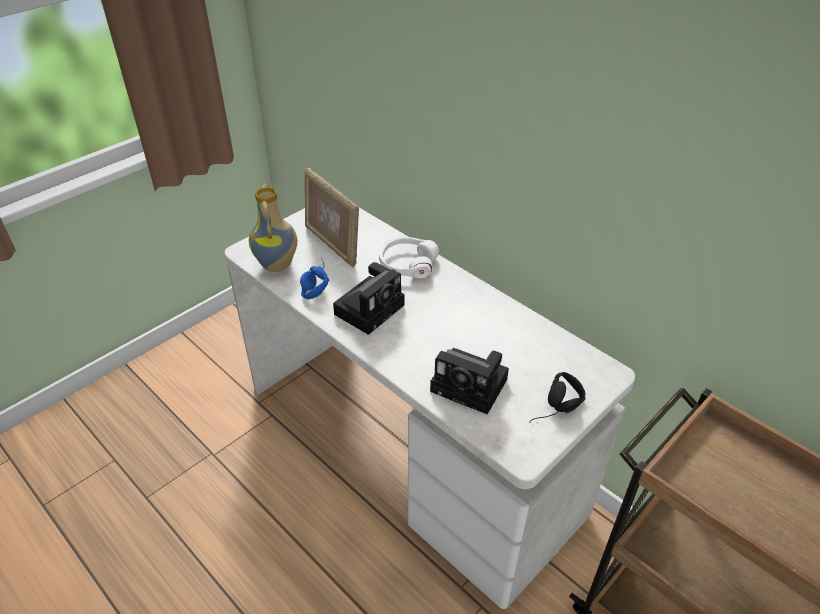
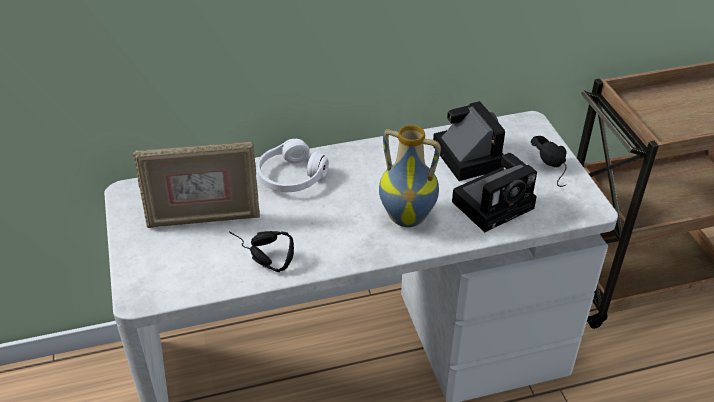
camera: 60 degrees left, 0 degrees up
vase [249,184,297,272] -> vase moved to [379,125,441,227]
blue headphones [300,258,329,299] -> black headphones [229,231,294,272]
camera [333,262,405,335] -> camera moved to [433,101,505,181]

